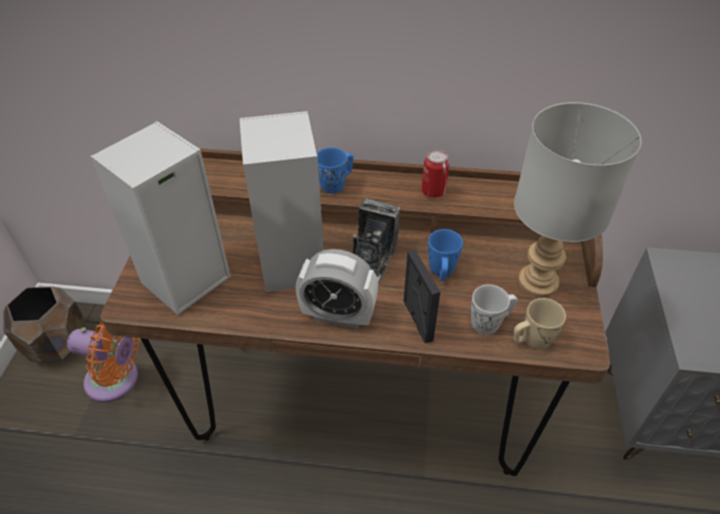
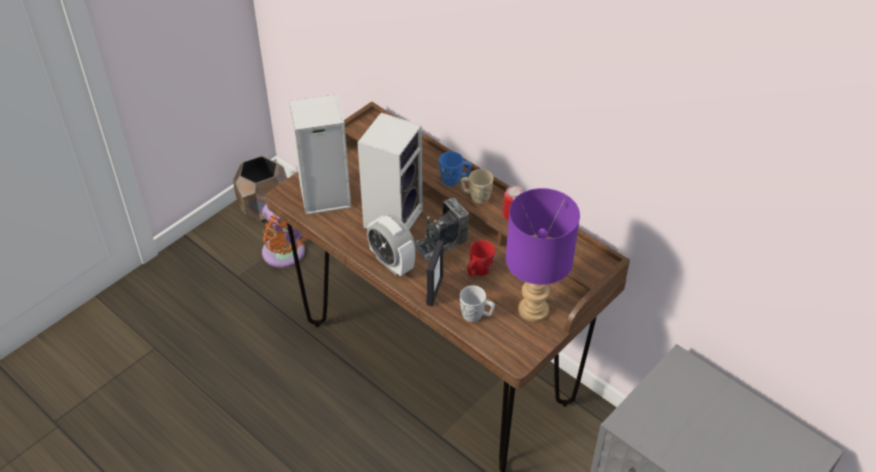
camera: 35 degrees right, 0 degrees up
blue mug [428,229,463,281] -> red mug [467,240,495,276]
grey table lamp [514,102,642,297] -> purple table lamp [506,188,580,322]
beige mug [514,298,566,350] -> beige mug moved to [460,169,494,204]

